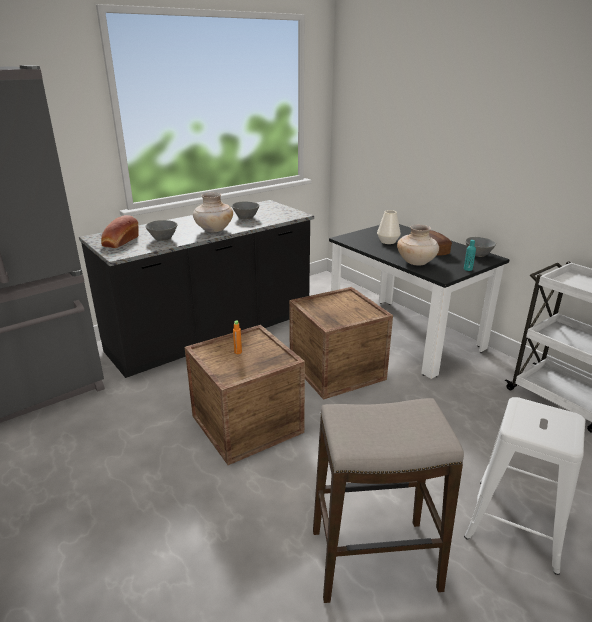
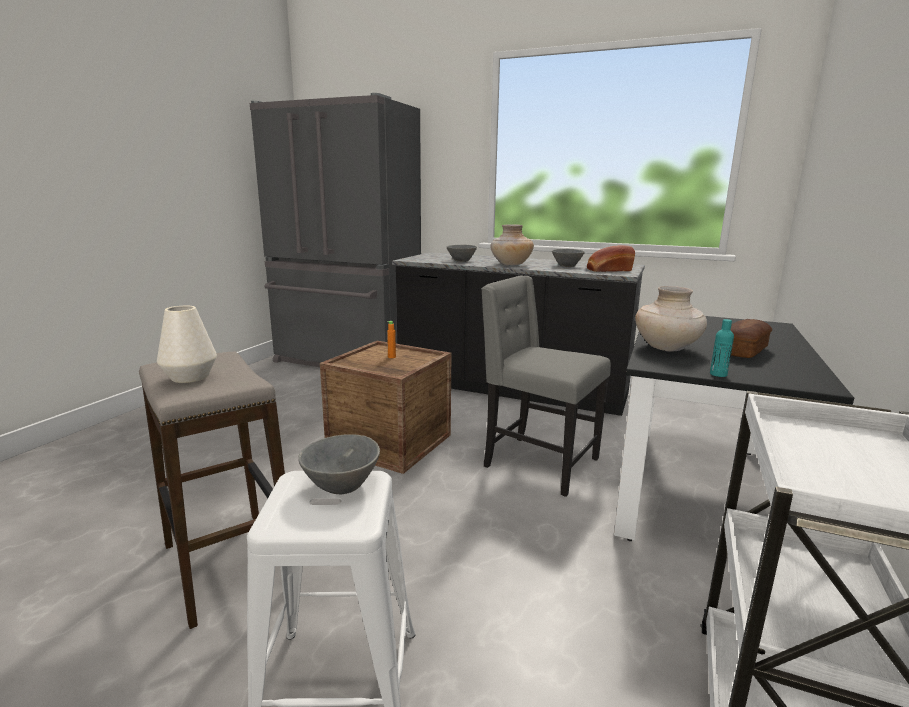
camera: 60 degrees right, 10 degrees down
bread [101,215,139,248] -> bread moved to [587,245,635,272]
crate [289,287,393,400] -> grey chair [481,276,611,496]
white vase [377,210,401,244] -> white vase moved to [157,306,217,383]
grey bowl [465,237,496,257] -> grey bowl moved to [298,434,380,495]

